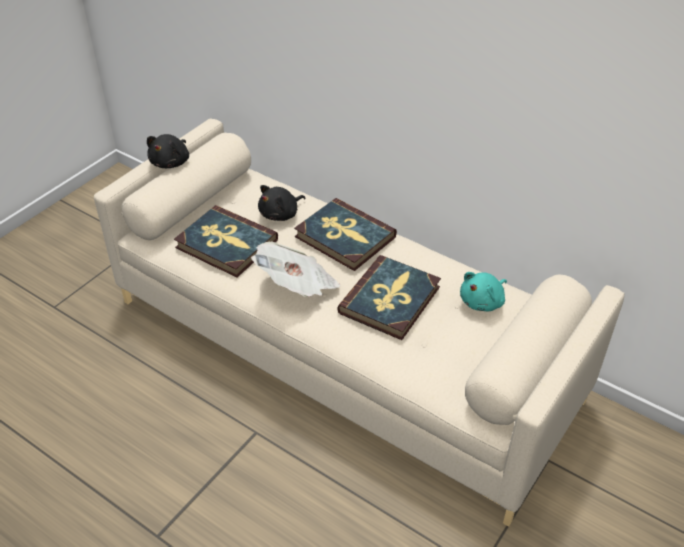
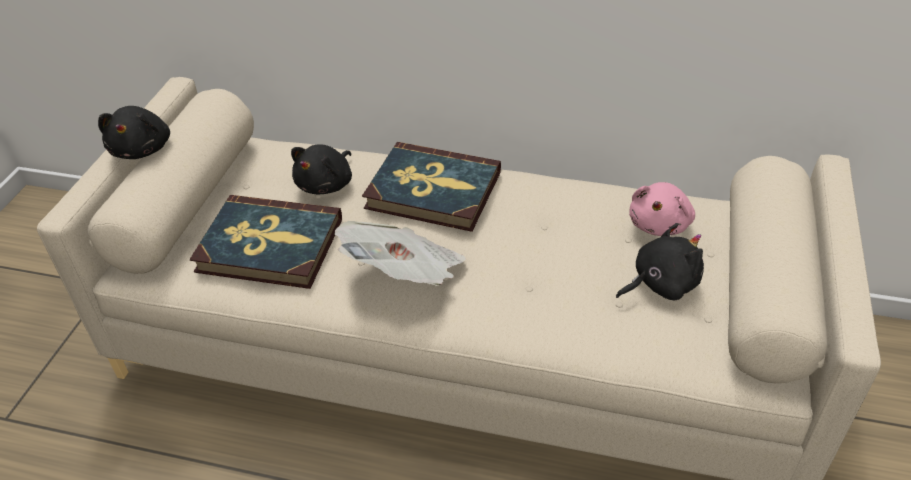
camera: 20 degrees left, 0 degrees up
book [337,255,441,340] -> none
turquoise plush toy [460,272,507,311] -> pink plush toy [629,182,695,236]
none -> black plush toy [616,223,704,300]

